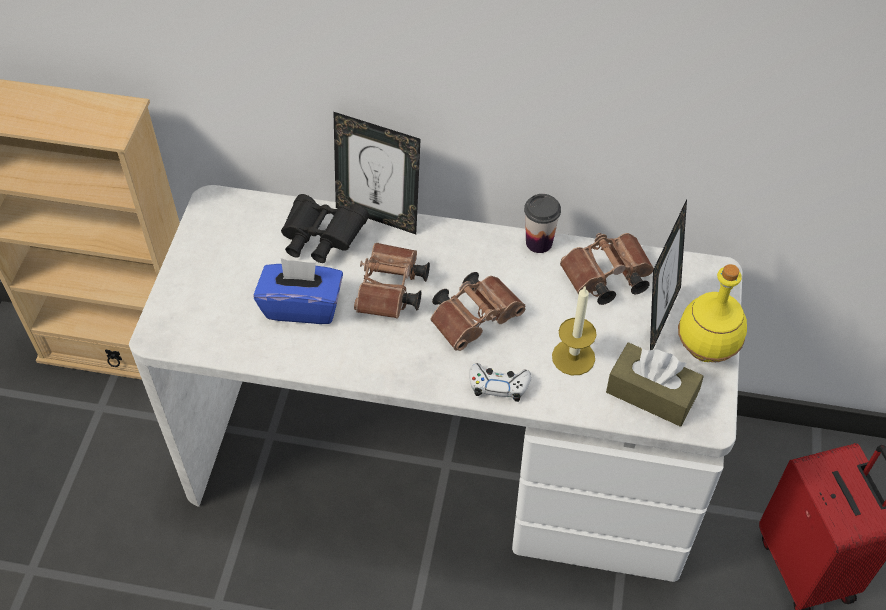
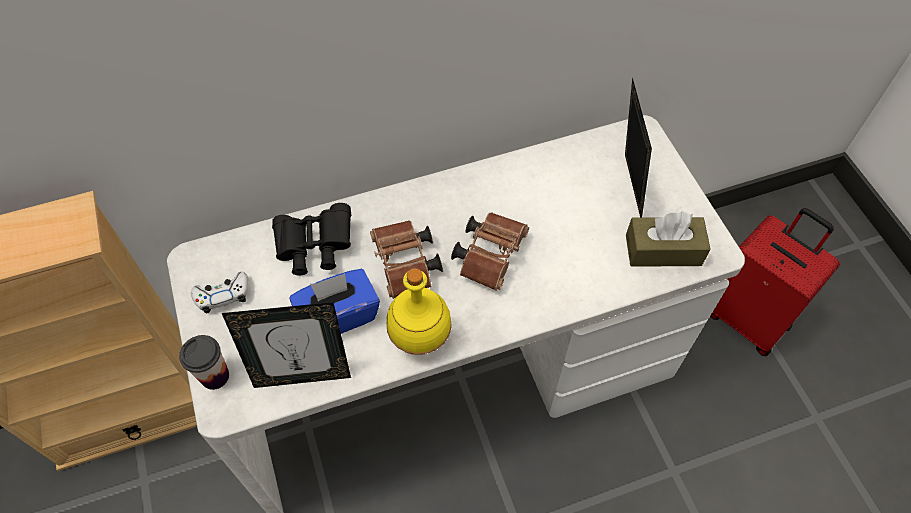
camera: 30 degrees left, 5 degrees up
picture frame [333,112,421,234] -> picture frame moved to [222,302,351,388]
white game controller [469,363,531,402] -> white game controller moved to [191,272,248,314]
cup [524,194,561,253] -> cup moved to [179,335,229,390]
candle [552,287,597,375] -> none
brown binoculars [560,233,654,305] -> none
yellow bottle [678,264,747,362] -> yellow bottle moved to [387,268,452,355]

